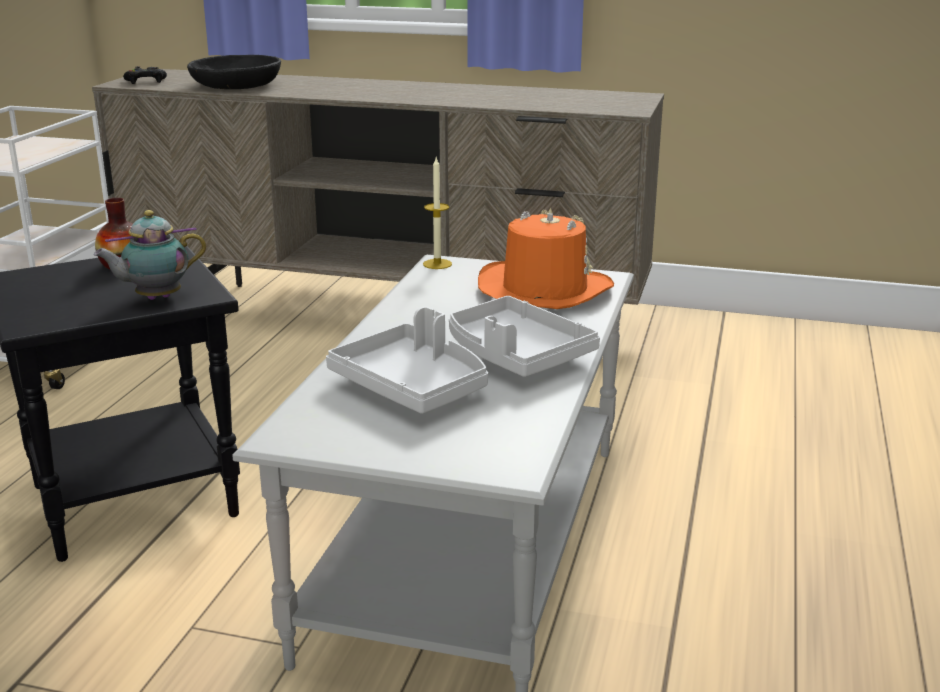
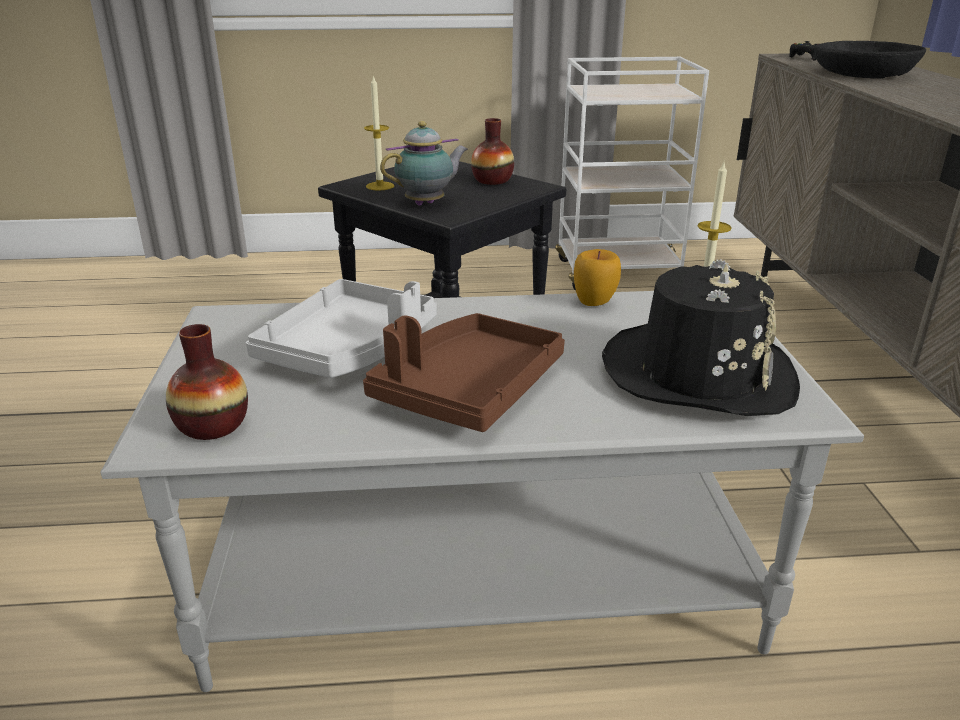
camera: 70 degrees right, 5 degrees up
teapot [94,210,206,300] -> teapot turned 105 degrees clockwise [380,121,468,205]
grey tray [449,296,600,377] -> brown tray [363,313,565,432]
orange hat [478,207,614,309] -> black hat [602,259,800,416]
none -> vase [166,324,248,440]
none -> candle [364,75,394,191]
none -> apple [574,249,621,306]

